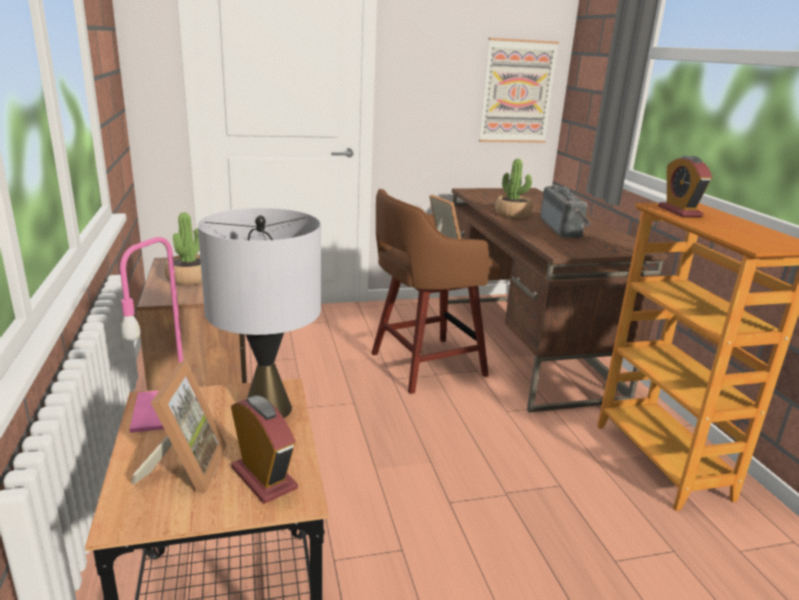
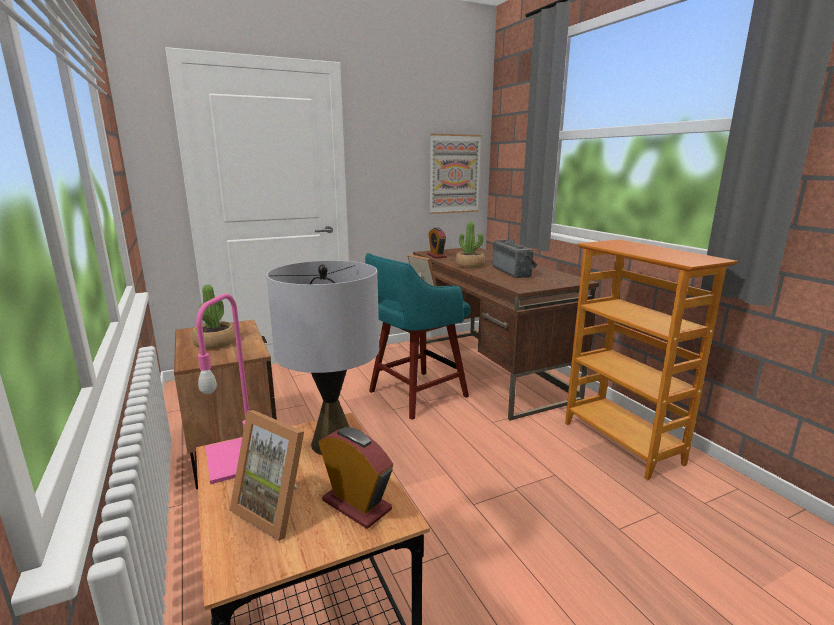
camera: 10 degrees left, 5 degrees down
picture frame [132,361,227,494] -> picture frame turned 135 degrees clockwise [229,410,304,541]
brown stool [372,189,500,394] -> turquoise stool [365,253,470,420]
alarm clock [658,156,712,217] -> alarm clock moved to [427,227,447,258]

